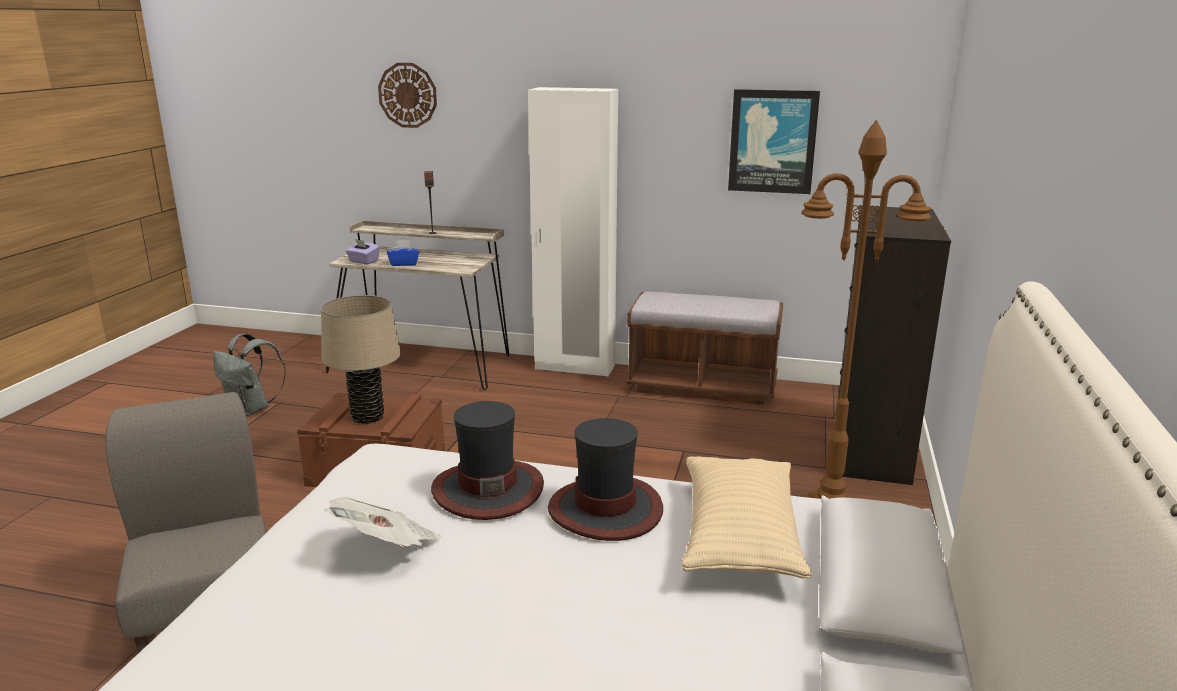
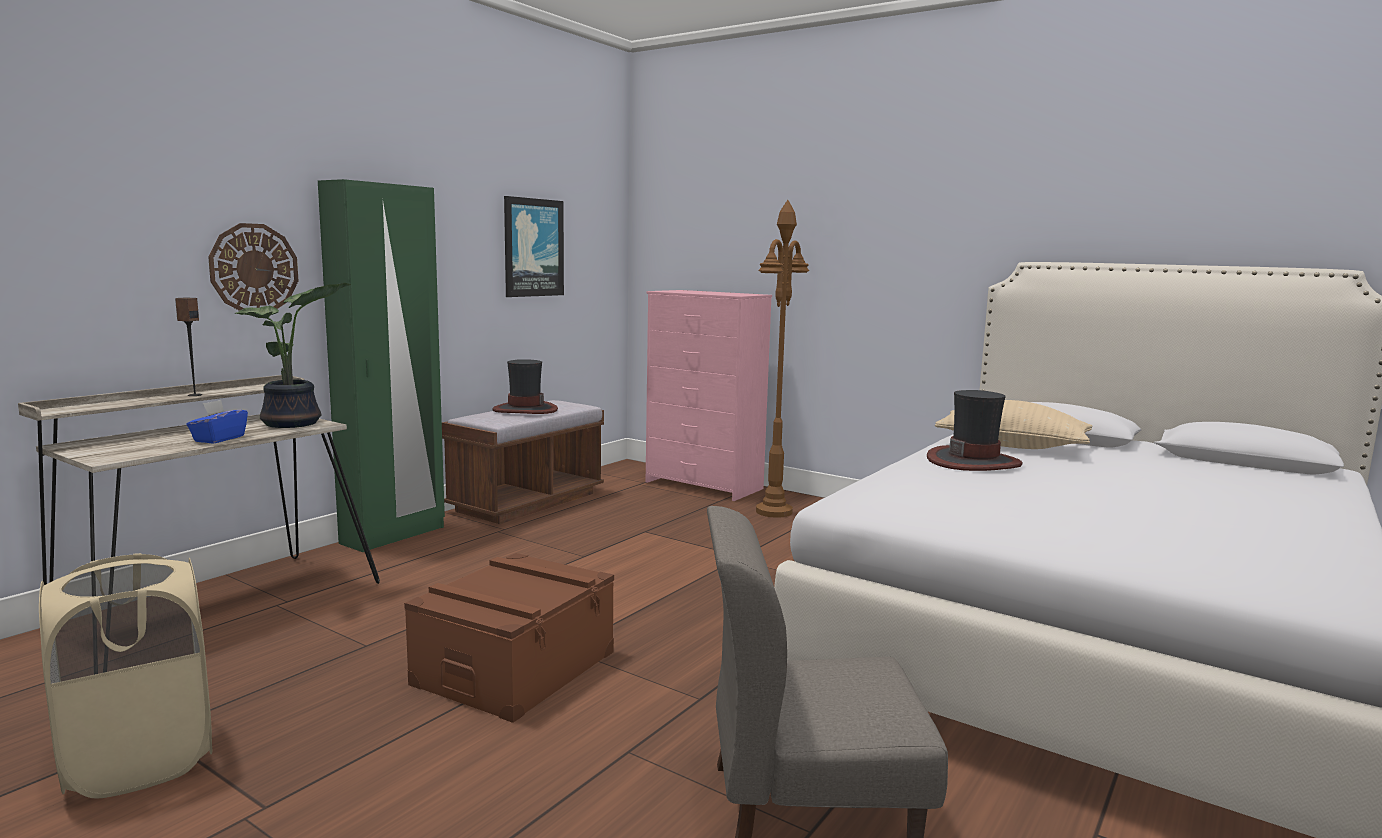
camera: 70 degrees left, 10 degrees down
grey backpack [213,333,286,416] -> beige laundry basket [39,553,212,799]
beige table lamp [321,295,401,424] -> none
newspaper [325,497,441,547] -> none
purple tissue box [346,239,380,265] -> none
wall clock [378,63,437,128] -> wall clock moved to [208,223,298,311]
hat [431,401,544,520] -> hat moved to [493,359,558,414]
white wardrobe [528,87,618,377] -> green wardrobe [318,179,445,552]
black dresser [835,206,951,485] -> pink dresser [646,290,772,501]
none -> potted plant [234,283,351,428]

